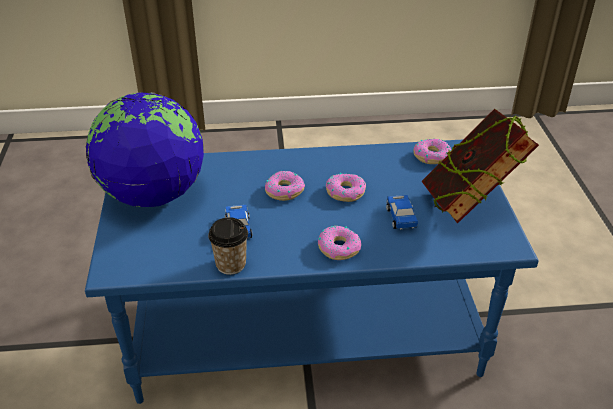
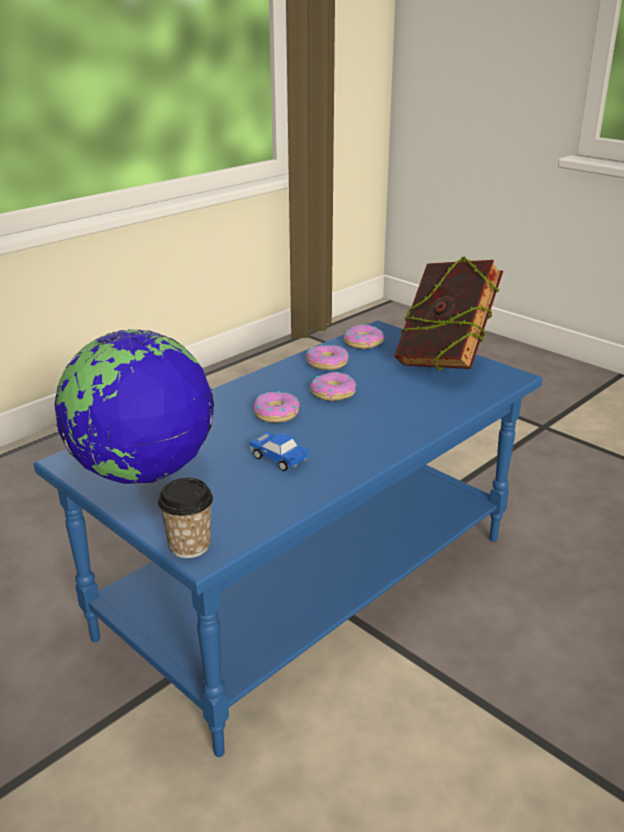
camera: 40 degrees left, 10 degrees down
cup [208,217,248,275] -> cup moved to [158,478,213,558]
donut [318,226,361,260] -> donut moved to [306,345,349,370]
toy car [386,195,418,230] -> none

